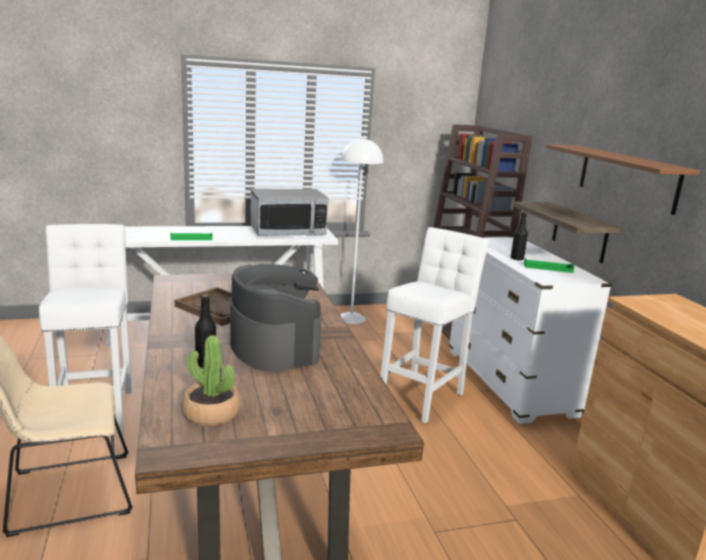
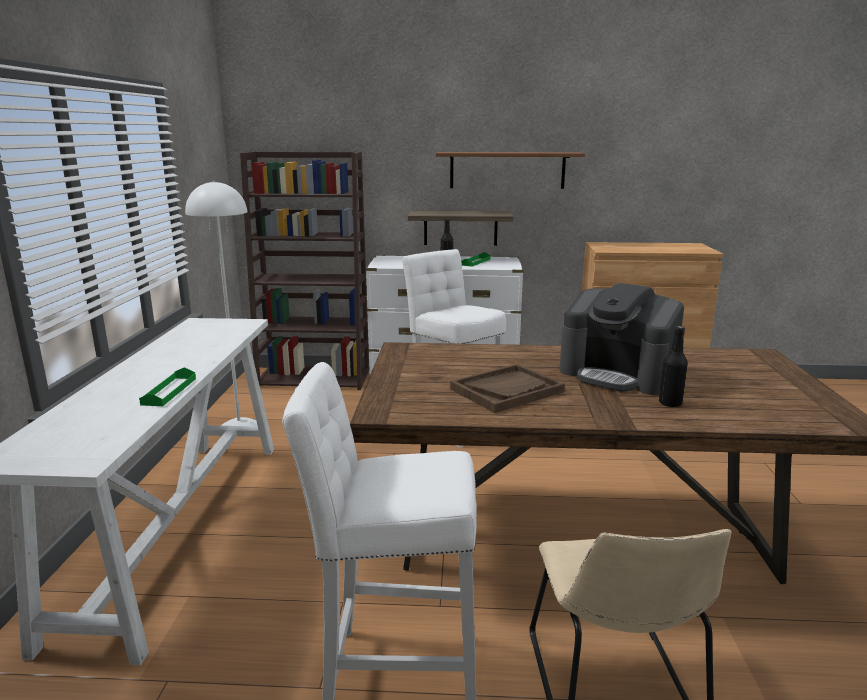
camera: 70 degrees left, 0 degrees up
potted plant [182,335,240,426] -> none
coffee machine [230,264,322,372] -> coffee machine turned 135 degrees counterclockwise [559,283,684,395]
microwave [250,189,328,236] -> none

